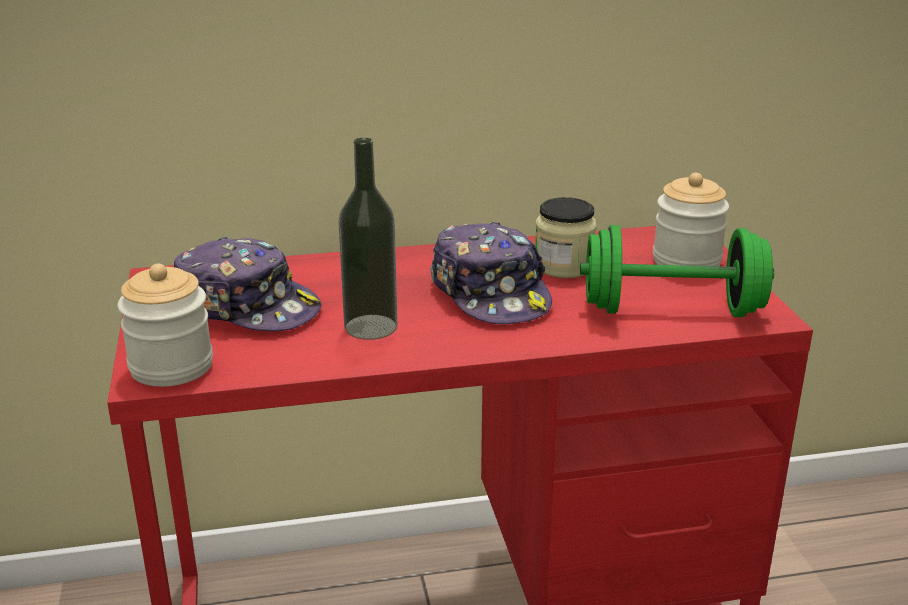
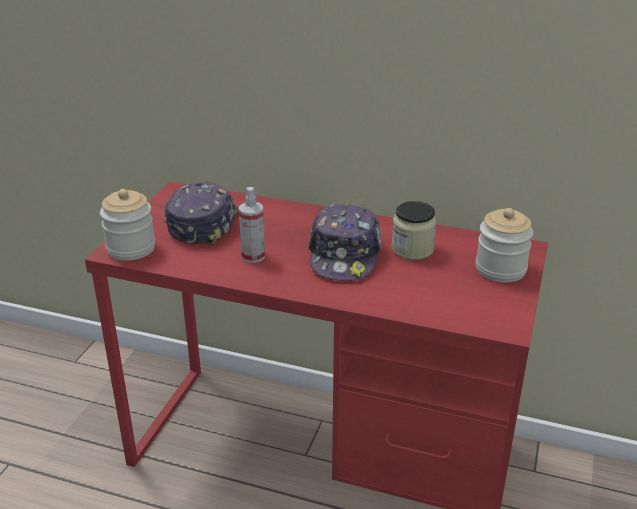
camera: 30 degrees right, 5 degrees up
cap [174,236,321,331] -> cap turned 135 degrees counterclockwise [164,181,237,245]
bottle [338,138,398,340] -> spray bottle [239,187,265,263]
green dumbbell [580,225,774,317] -> none

